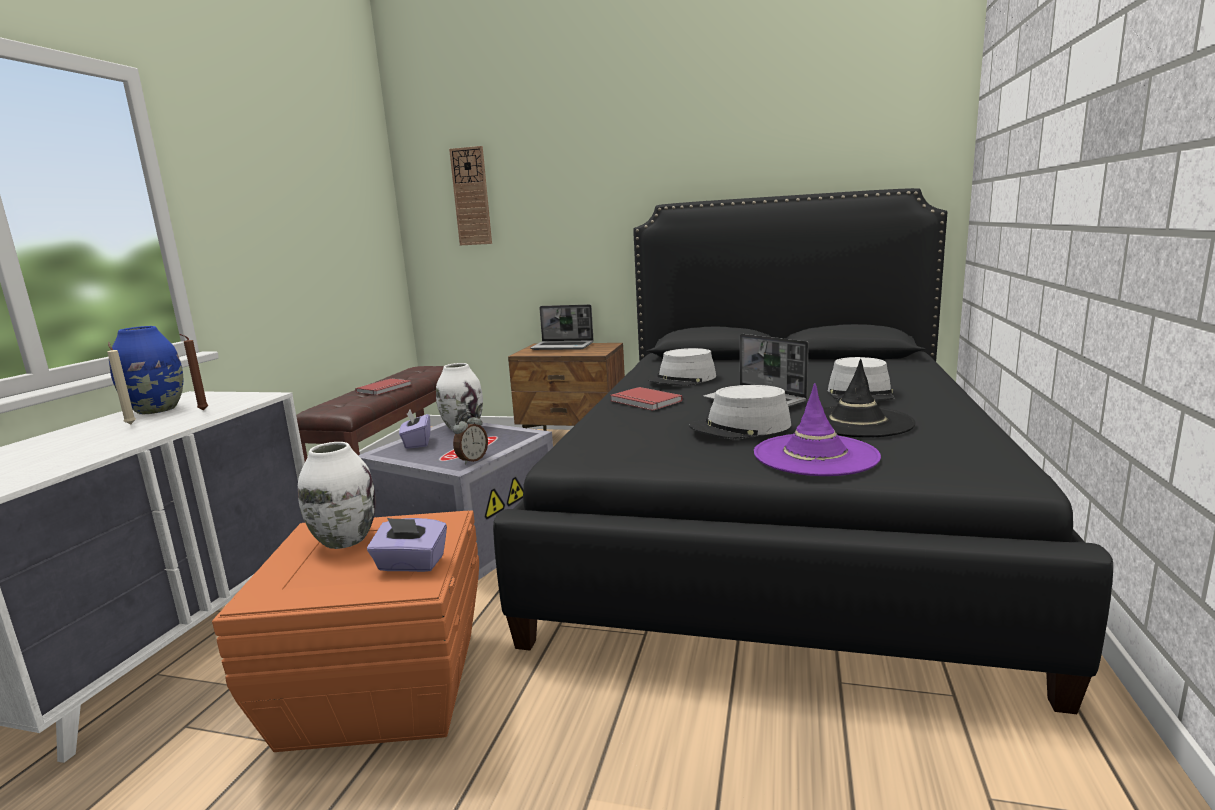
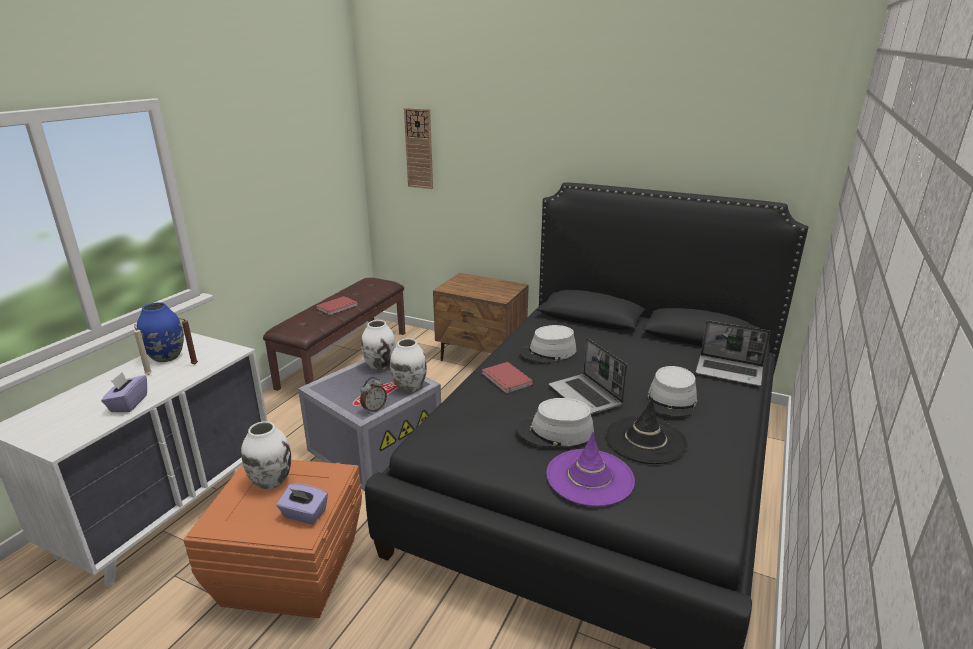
camera: 10 degrees right, 10 degrees up
purple tissue box [399,410,431,449] -> purple tissue box moved to [101,372,147,412]
laptop [530,304,594,350] -> laptop moved to [696,320,771,386]
none -> white vase [390,338,427,392]

